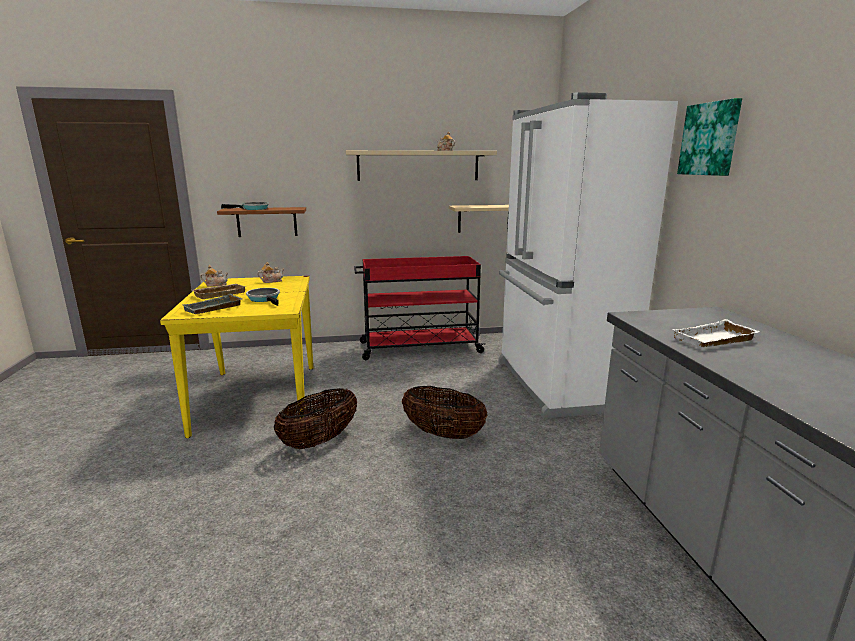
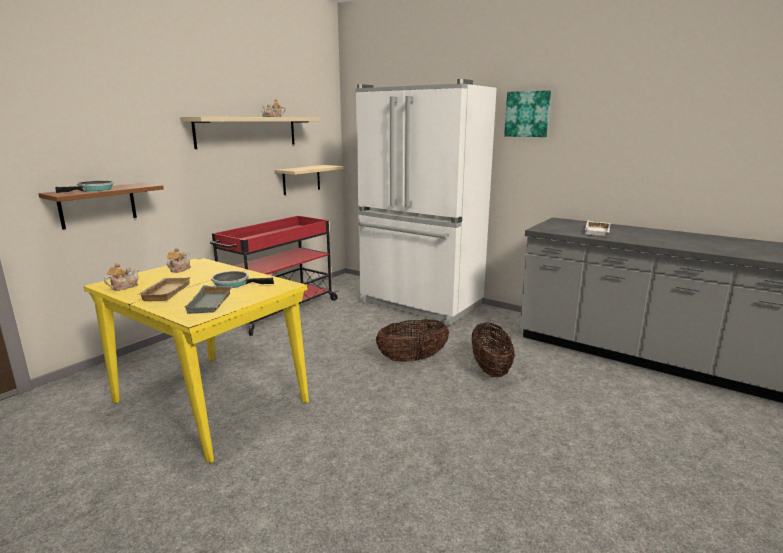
camera: 45 degrees left, 0 degrees up
basket [274,388,357,449] -> basket moved to [471,323,515,377]

